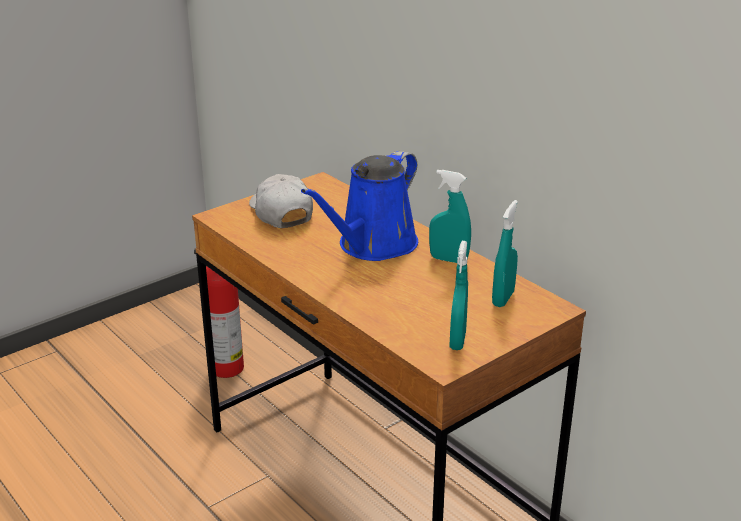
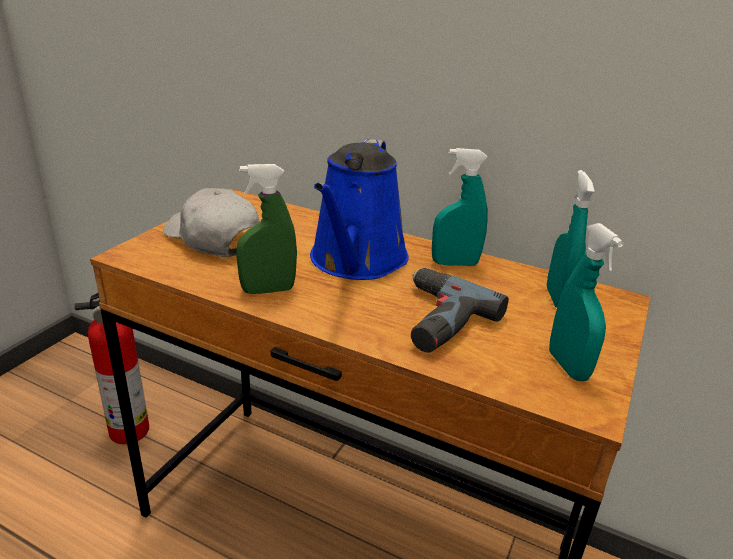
camera: 25 degrees left, 0 degrees up
none -> green spray bottle [236,164,297,294]
none -> power drill [411,268,509,353]

